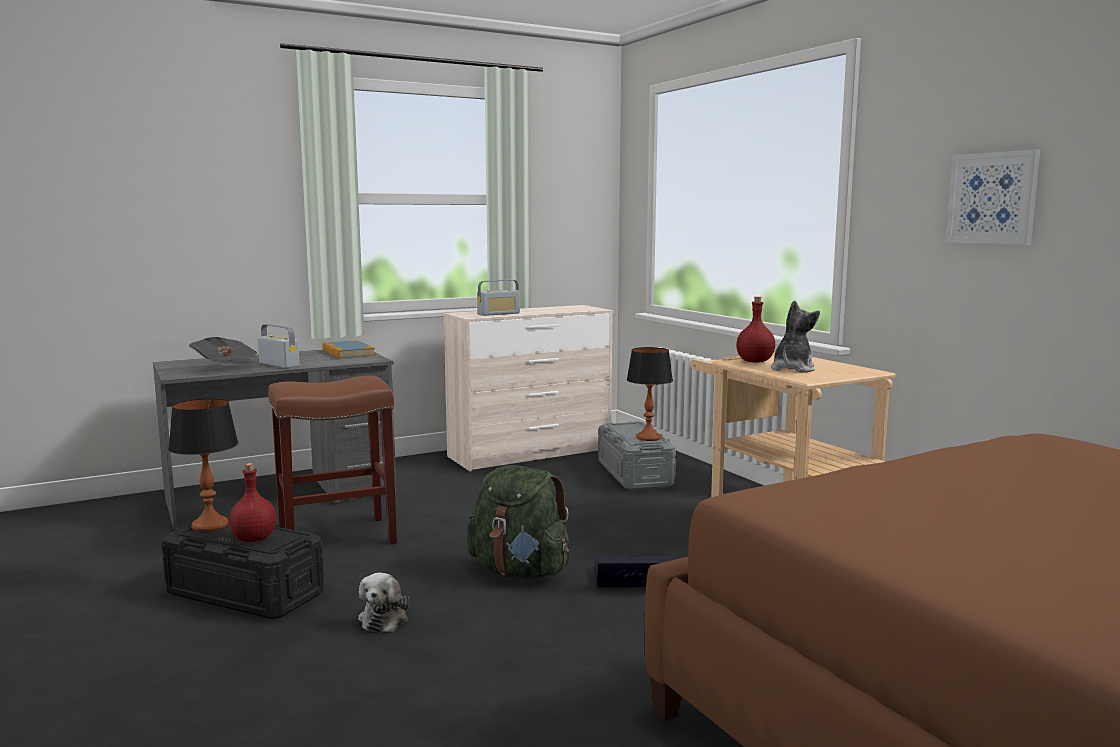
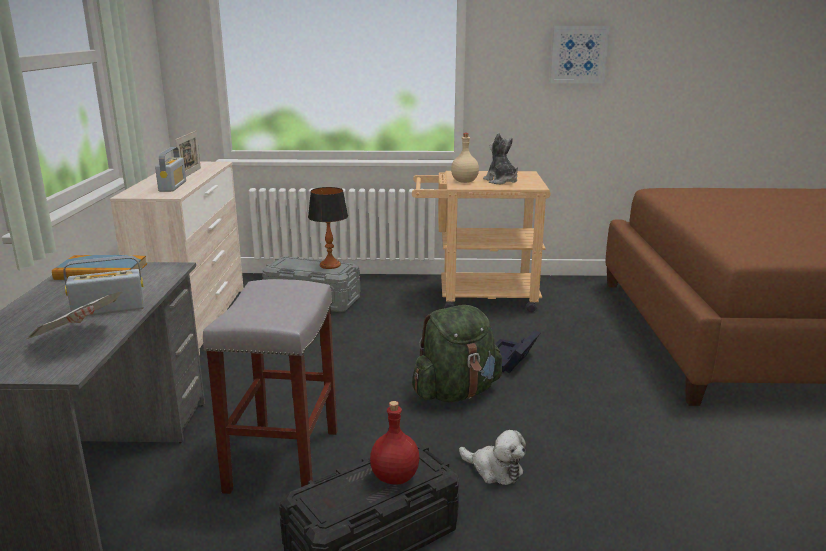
camera: 60 degrees left, 10 degrees up
table lamp [168,398,239,532] -> none
brown stool [268,376,397,544] -> grey stool [203,279,338,494]
red bottle [736,297,775,363] -> beige bottle [451,133,479,183]
none -> picture frame [175,131,201,177]

